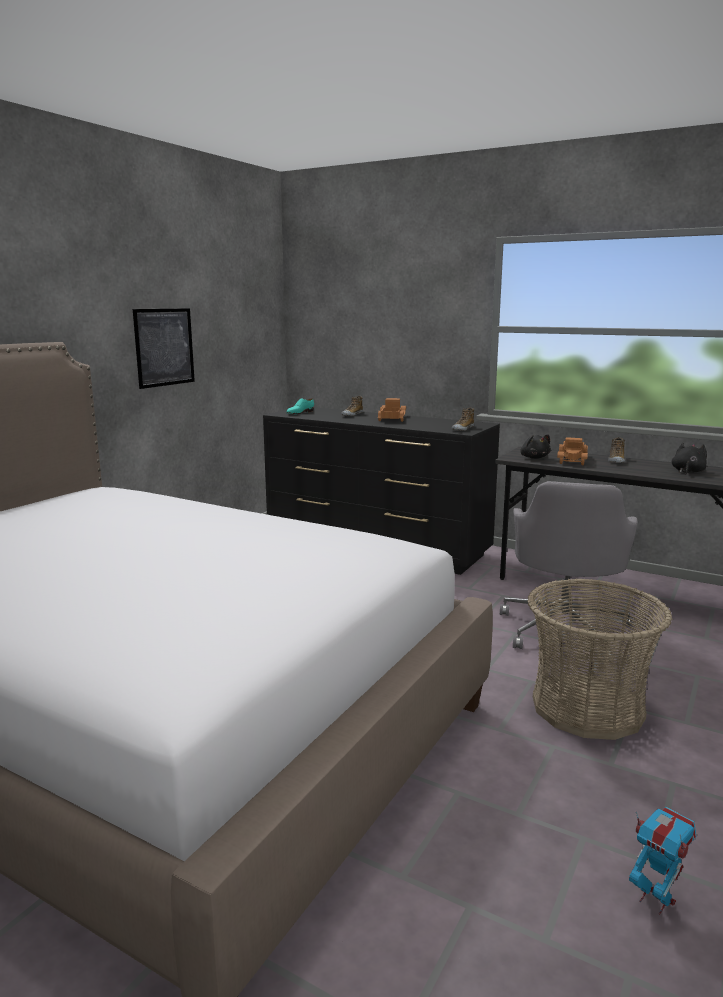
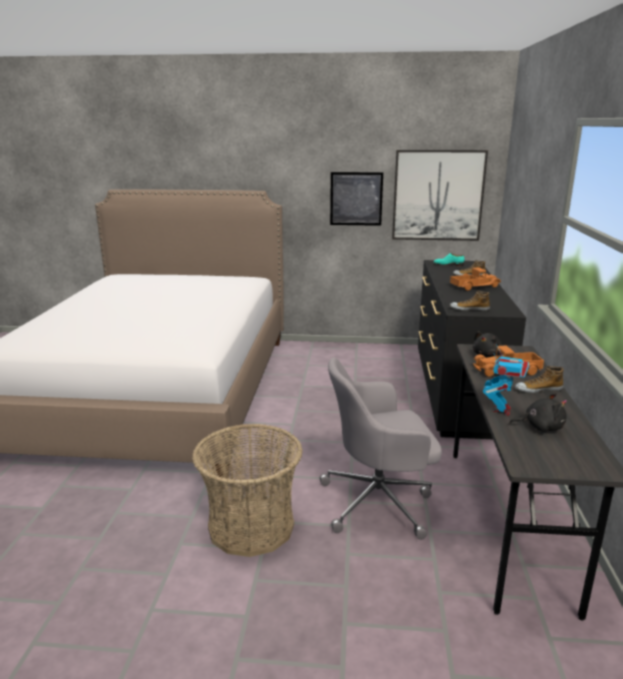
camera: 65 degrees right, 5 degrees up
toy robot [629,807,697,914] -> toy robot moved to [483,344,530,416]
none -> picture [392,150,488,241]

